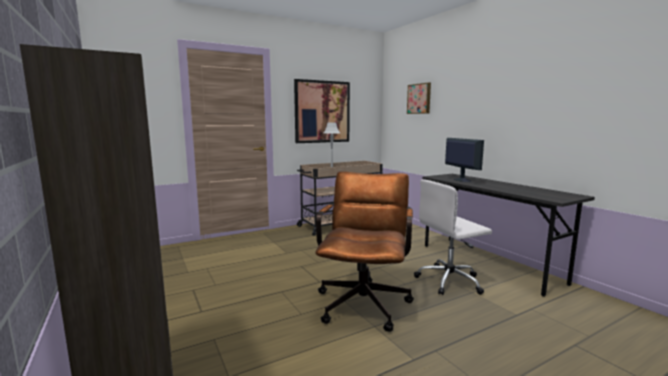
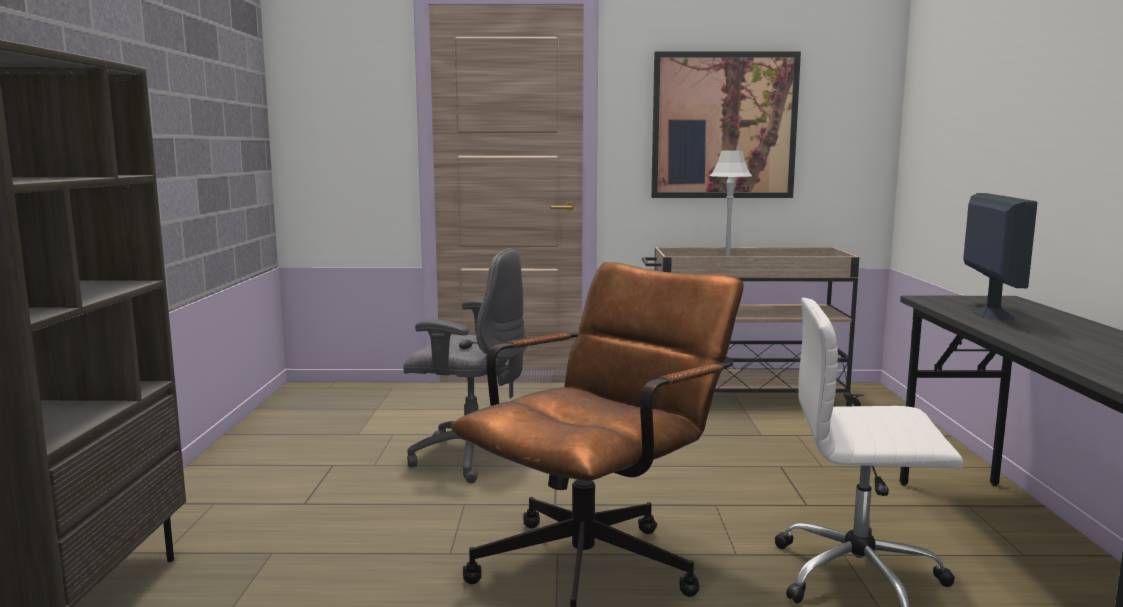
camera: 30 degrees right, 0 degrees up
picture [407,82,431,114] -> none
none -> grey office chair [403,248,528,483]

